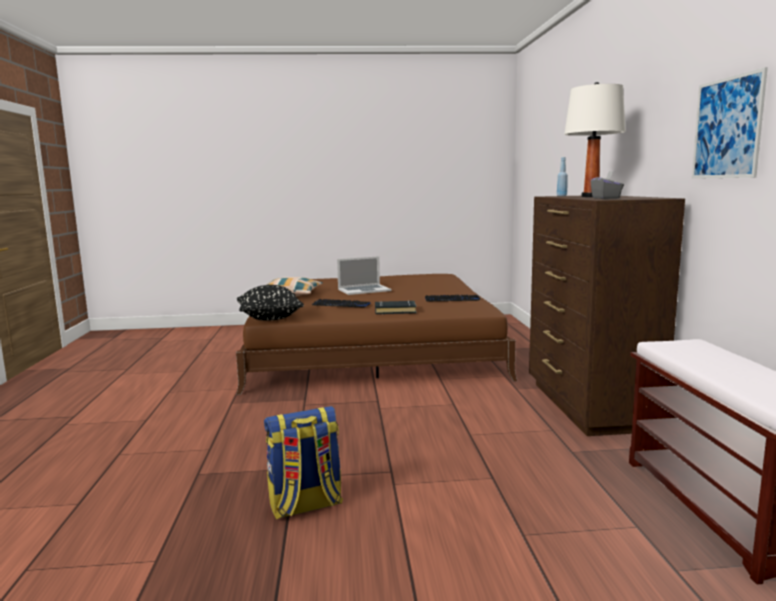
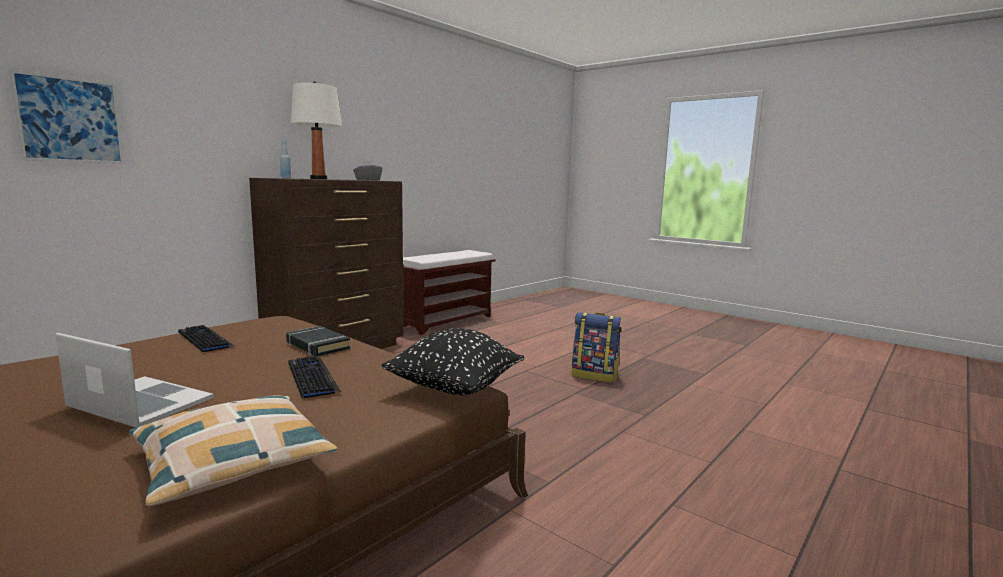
camera: 135 degrees left, 0 degrees up
picture [692,67,768,179] -> picture moved to [9,69,124,164]

